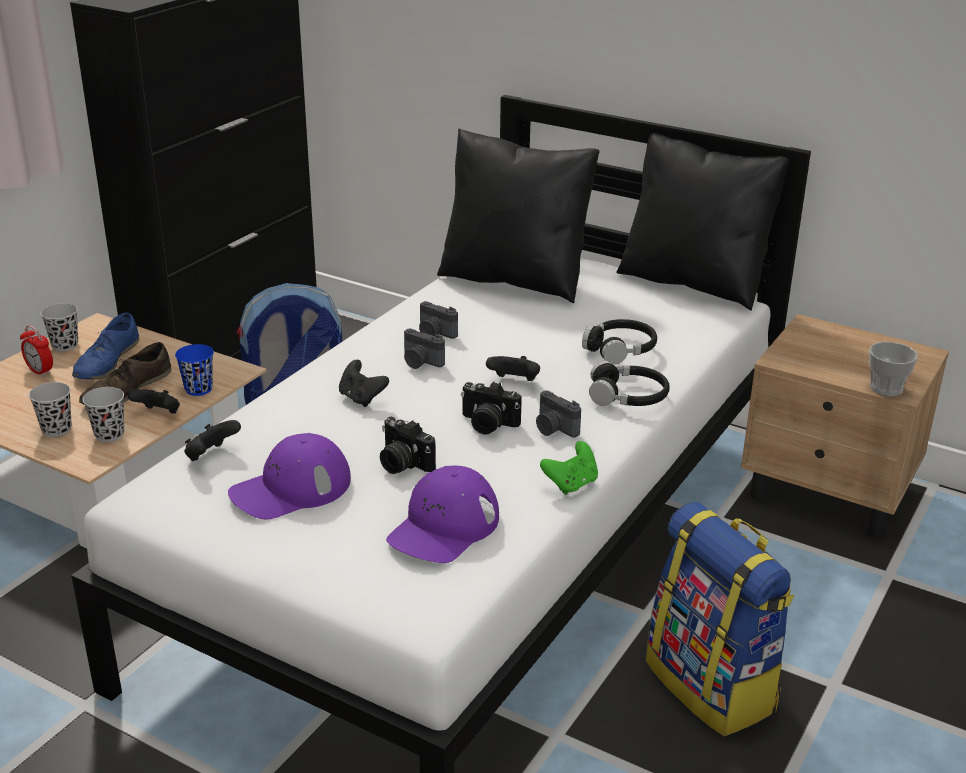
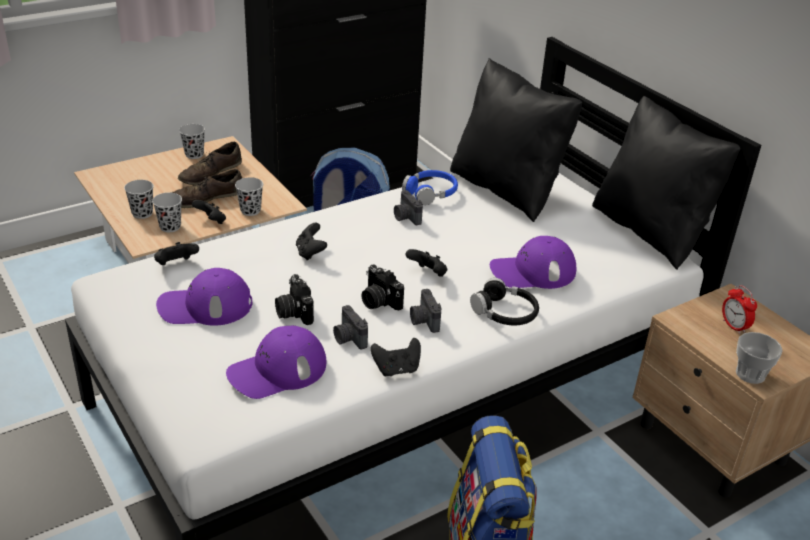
camera: 25 degrees right, 5 degrees up
alarm clock [20,325,53,377] -> alarm clock moved to [722,285,757,334]
blue shoe [72,312,139,380] -> brown shoe [178,142,242,185]
blue cup [175,344,214,396] -> black cup [235,177,263,216]
camera [404,329,445,369] -> camera moved to [333,305,368,349]
green game controller [540,441,598,495] -> black game controller [371,338,421,376]
black headphones [582,319,657,365] -> purple cap [490,236,576,289]
none -> blue headphones [402,170,458,205]

